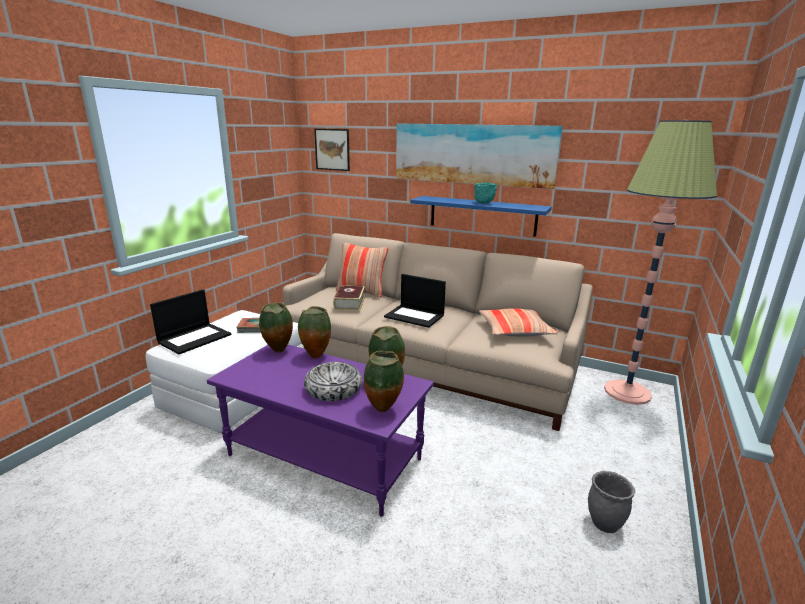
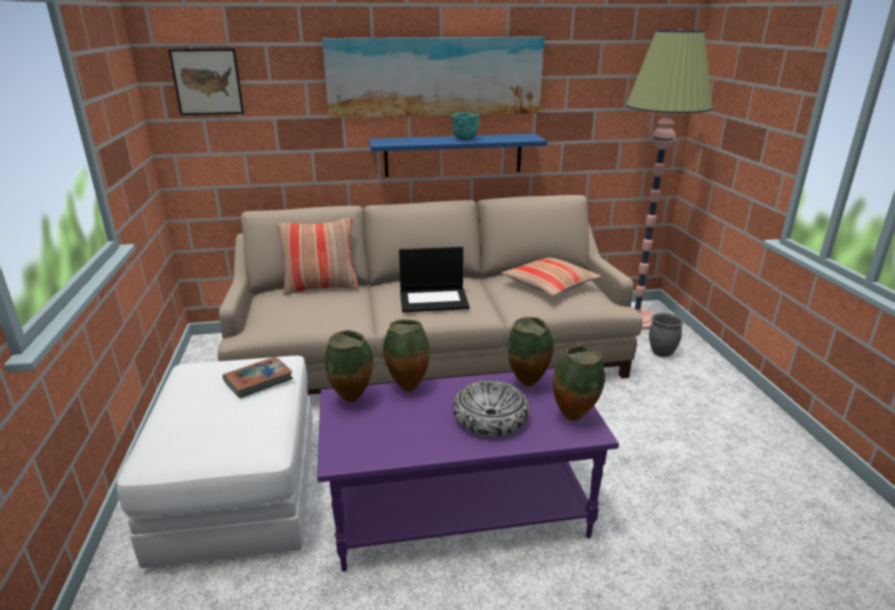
camera: 35 degrees left, 5 degrees up
laptop [150,289,231,354] -> none
book [333,285,365,310] -> none
grey planter [588,471,635,533] -> grey planter moved to [649,312,684,357]

